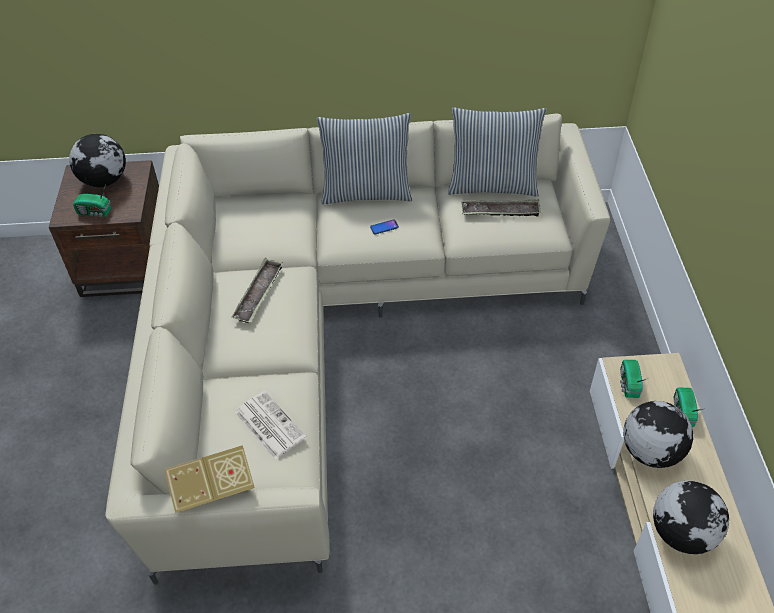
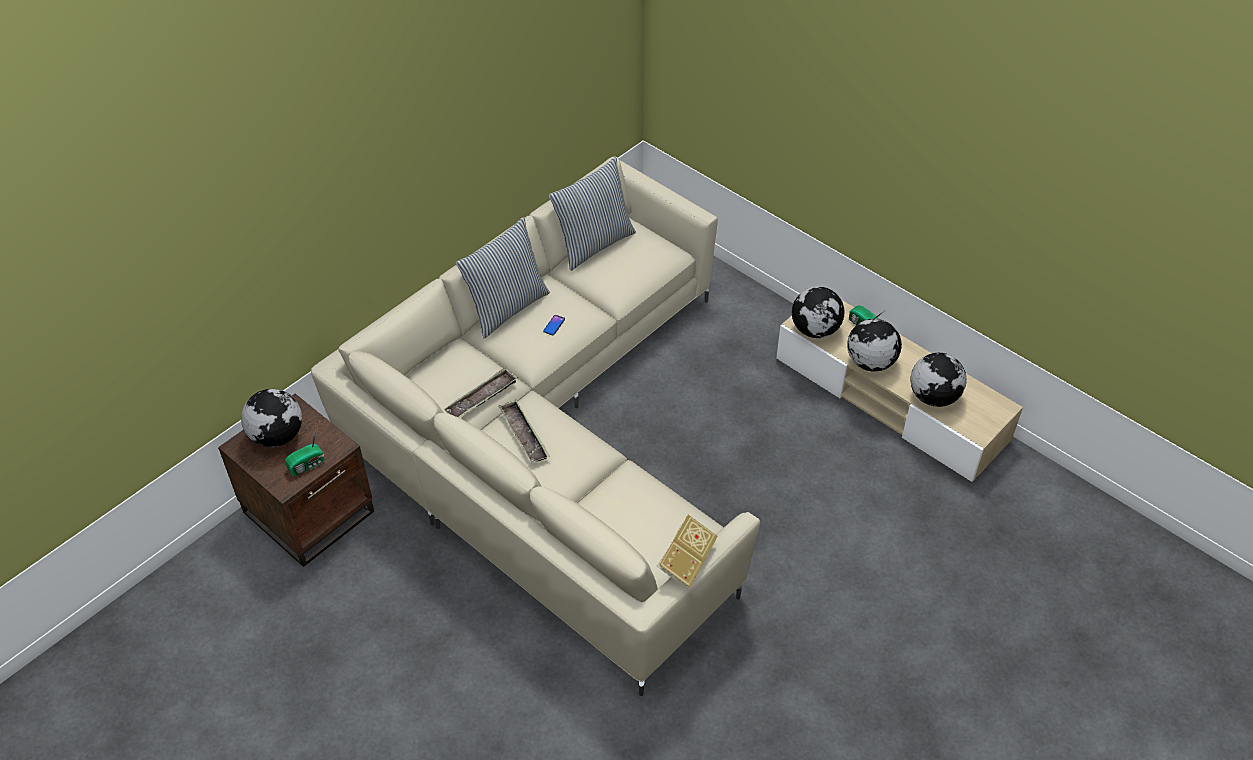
camera: 45 degrees left, 0 degrees up
newspaper [235,391,306,460] -> none
tray [461,199,541,216] -> tray moved to [443,367,518,418]
radio [620,360,646,398] -> globe [792,286,844,338]

